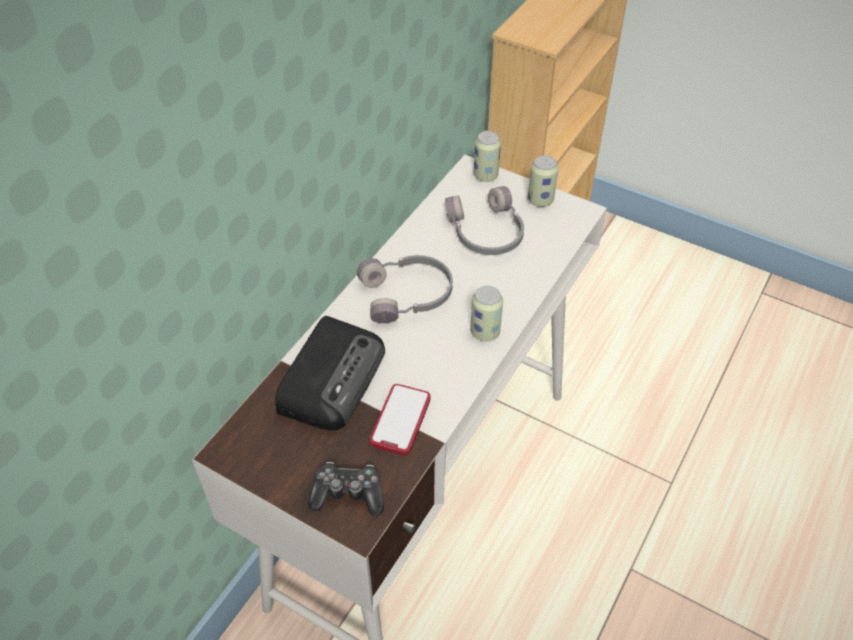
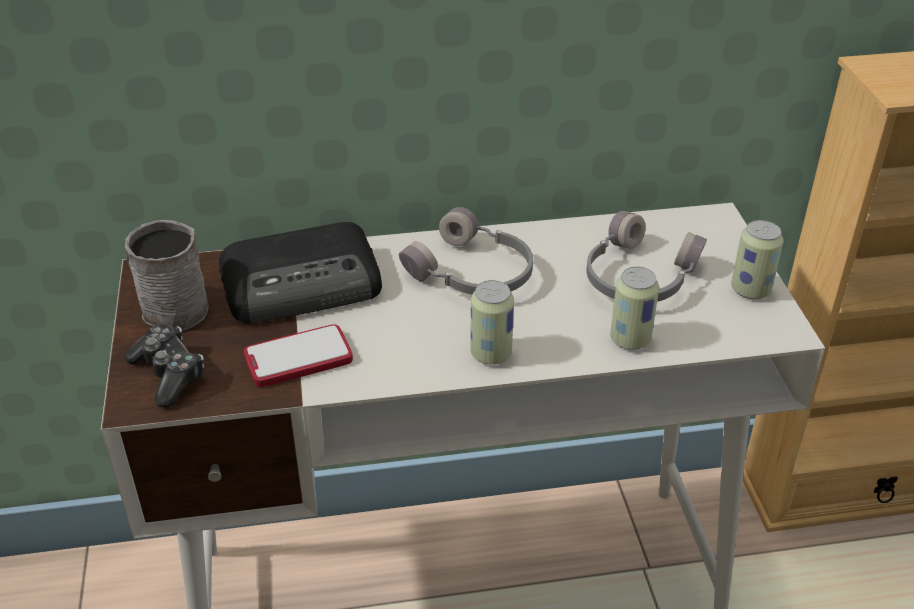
camera: 50 degrees right, 10 degrees down
can [474,131,501,182] -> can moved to [610,267,659,350]
none -> grey mug [125,220,209,331]

